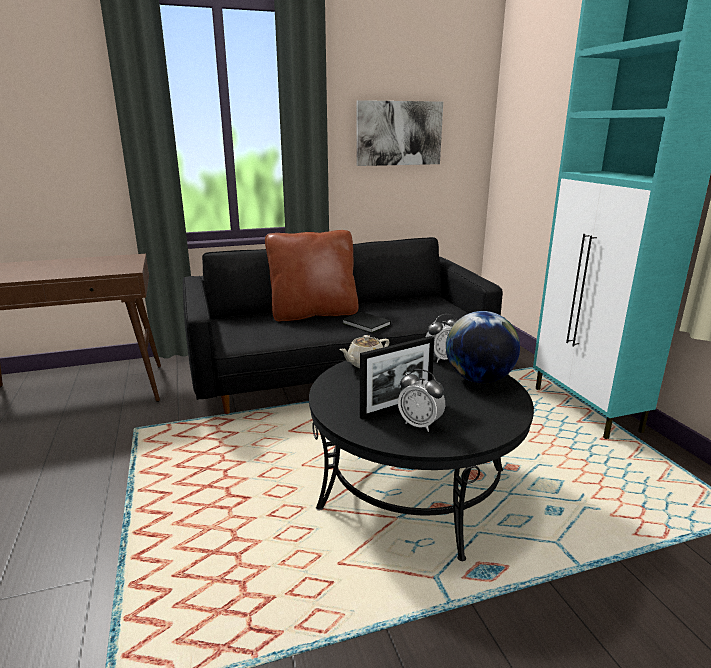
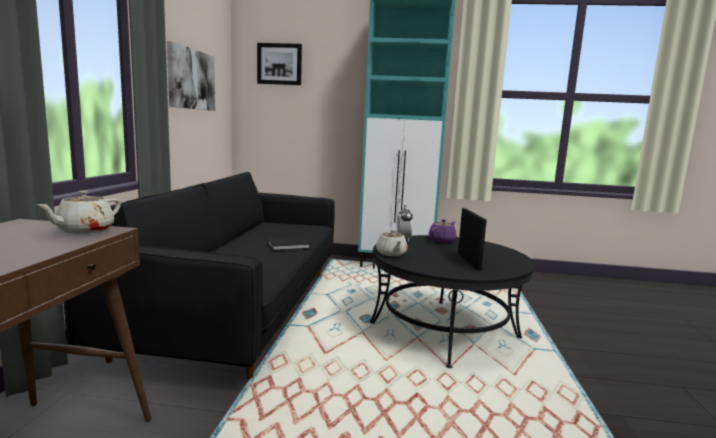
camera: 65 degrees left, 10 degrees down
brown pillow [265,230,358,321] -> none
alarm clock [398,369,445,432] -> none
globe [446,311,520,383] -> purple teapot [429,219,457,243]
none -> beige teapot [37,191,121,234]
none -> picture [257,43,302,85]

